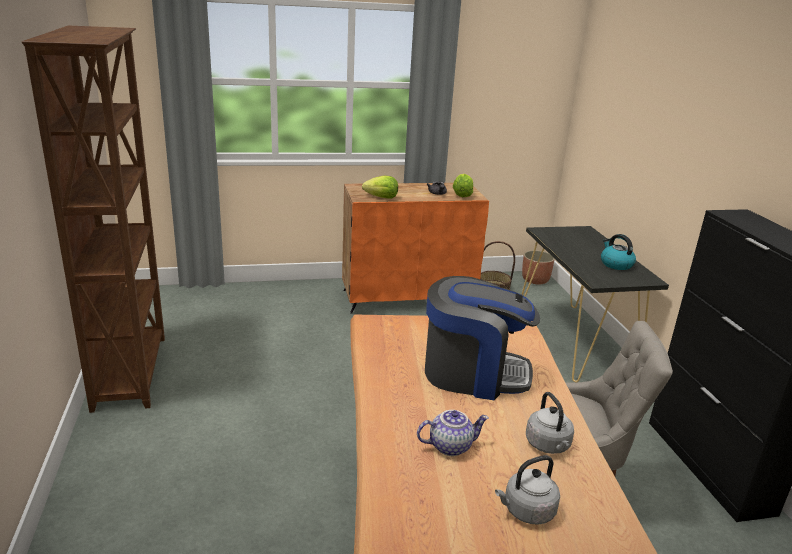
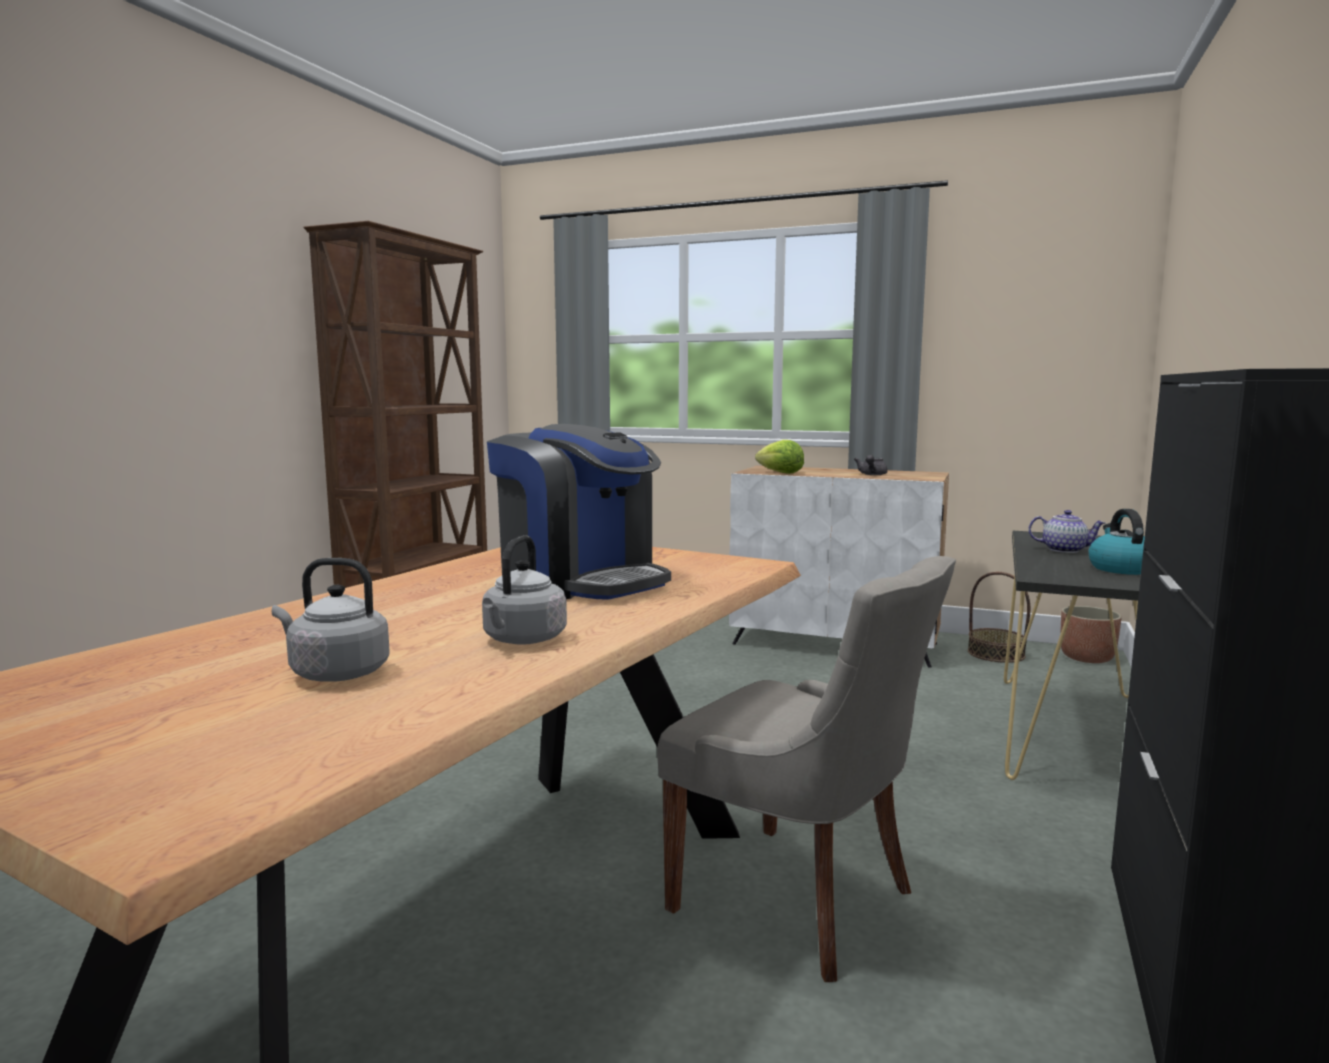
camera: 35 degrees right, 15 degrees down
orange cabinet [342,183,489,314] -> white cabinet [729,466,949,668]
teapot [417,410,489,456] -> teapot moved to [1028,510,1105,553]
lettuce [453,174,473,197] -> none

